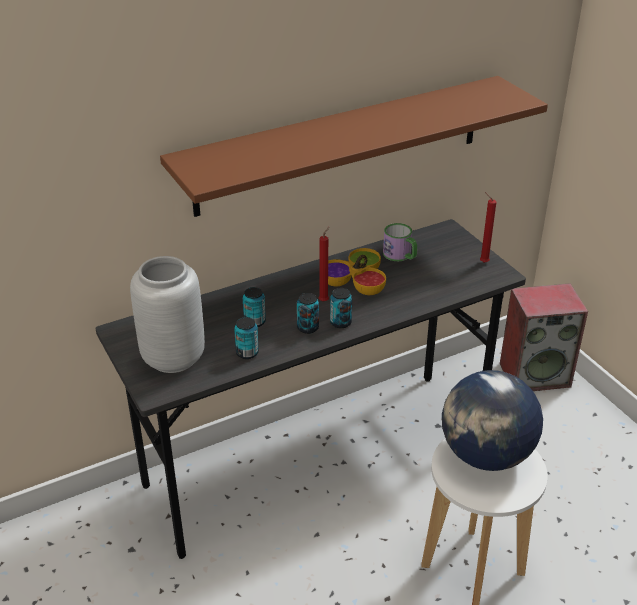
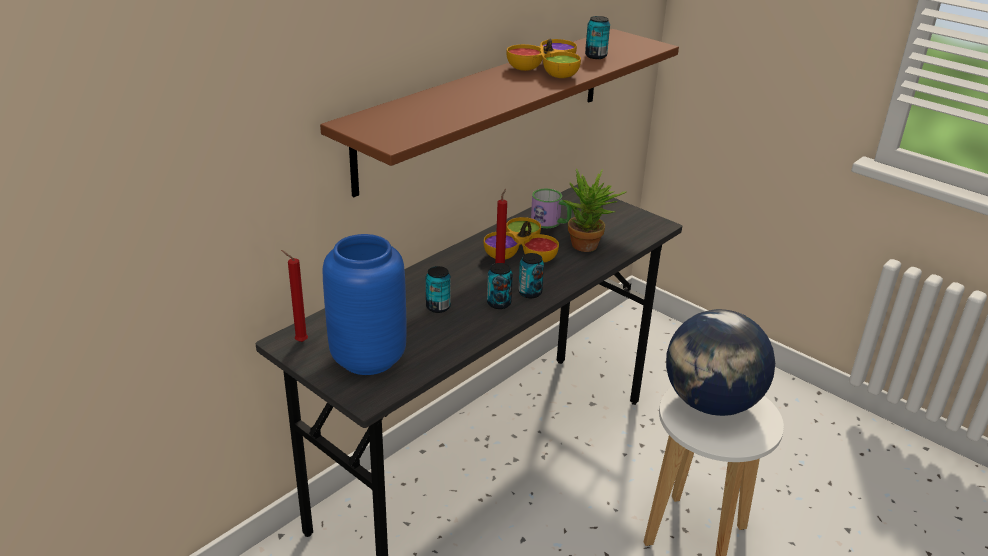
camera: 20 degrees left, 5 degrees down
grey vase [130,256,205,373] -> blue vase [323,234,407,375]
can [234,317,259,359] -> can moved to [585,16,610,59]
red candle [480,192,496,263] -> red candle moved to [281,250,308,342]
speaker [500,283,588,391] -> none
none -> bowl [506,39,581,78]
none -> potted plant [563,169,626,252]

